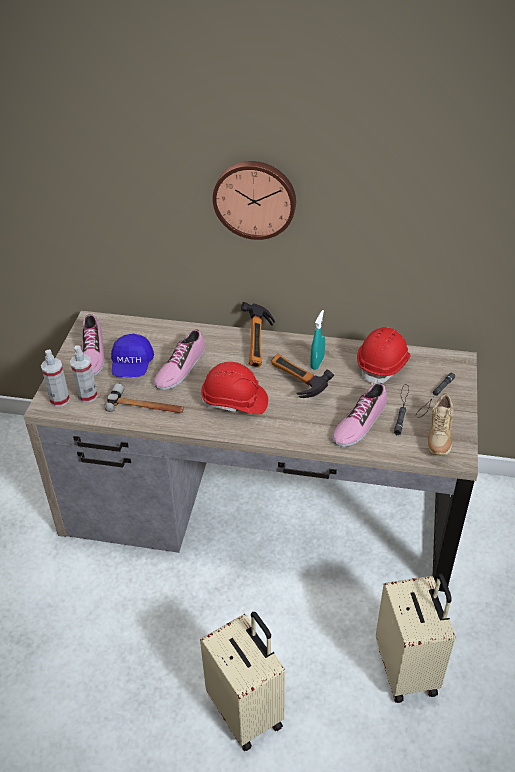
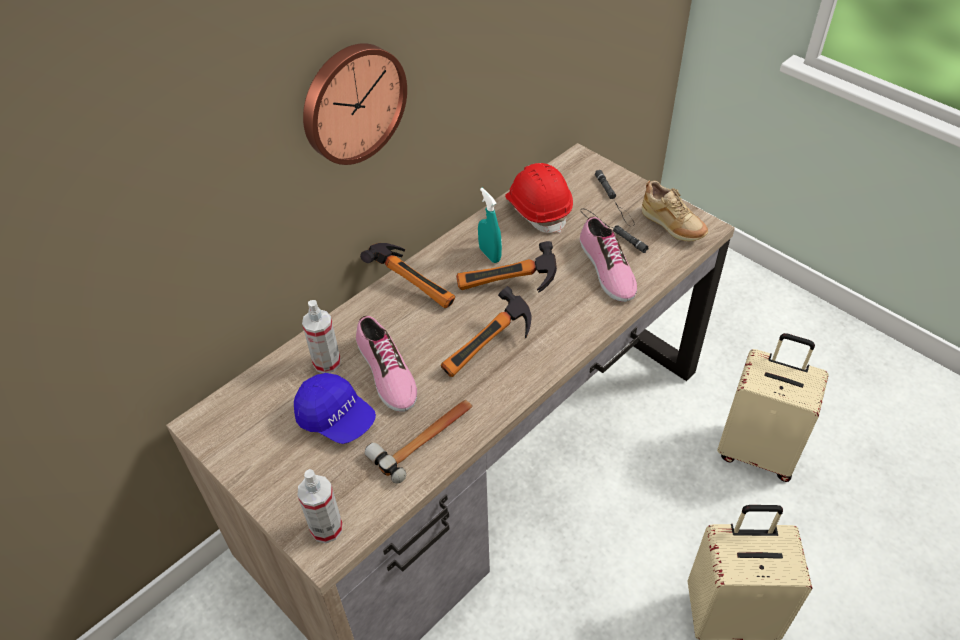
camera: 55 degrees left, 5 degrees up
spray bottle [70,345,98,403] -> spray bottle moved to [302,300,341,373]
shoe [81,314,104,376] -> none
red hard hat [201,362,268,414] -> hammer [441,286,532,377]

